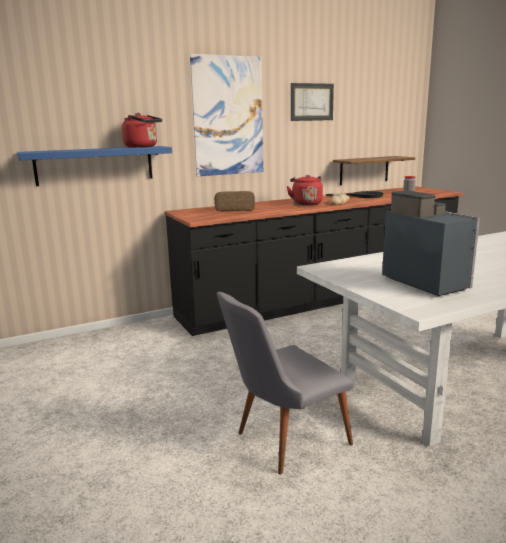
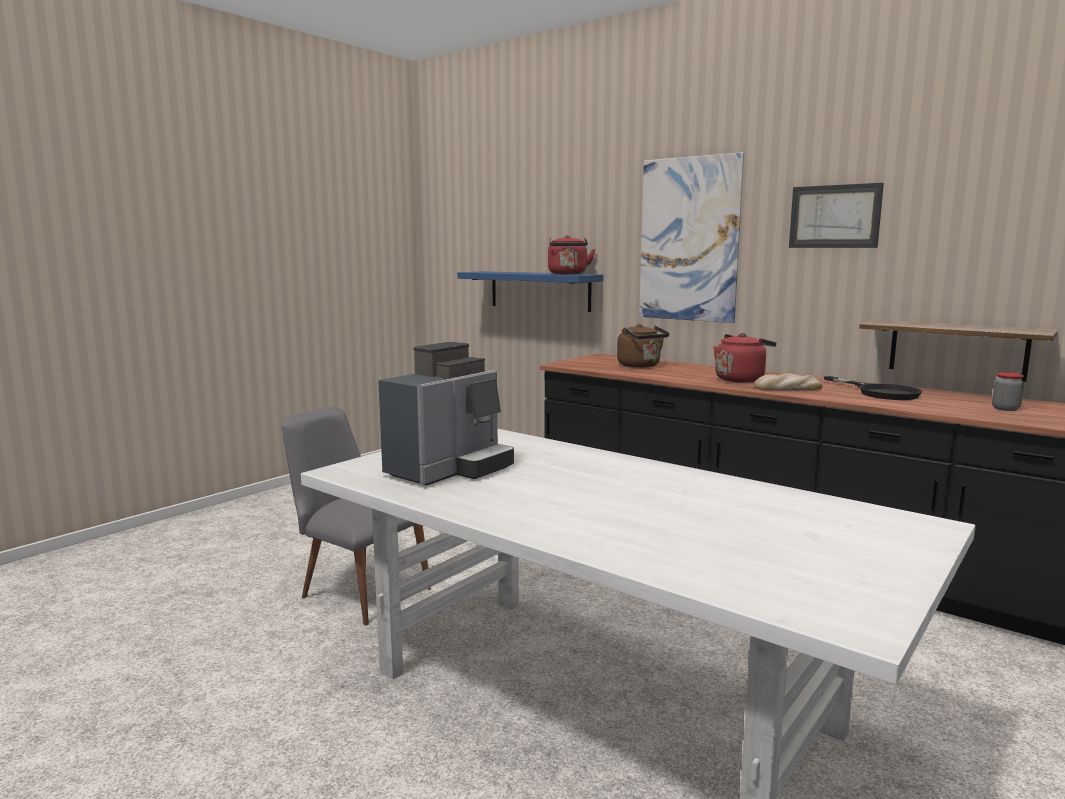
camera: 65 degrees right, 5 degrees down
bread [214,191,255,211] -> brown kettle [617,324,669,368]

